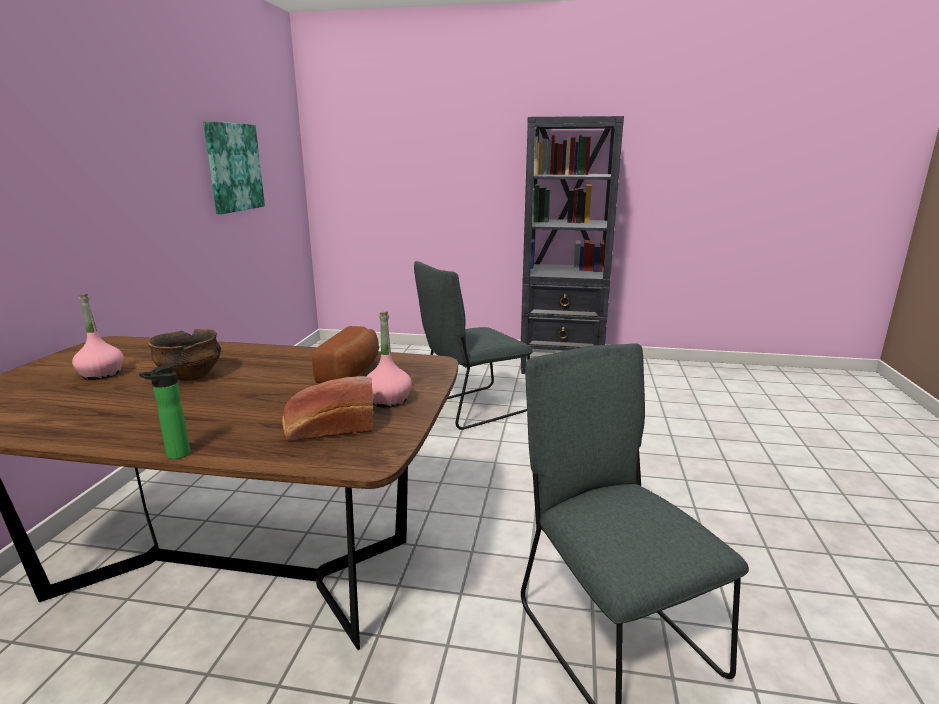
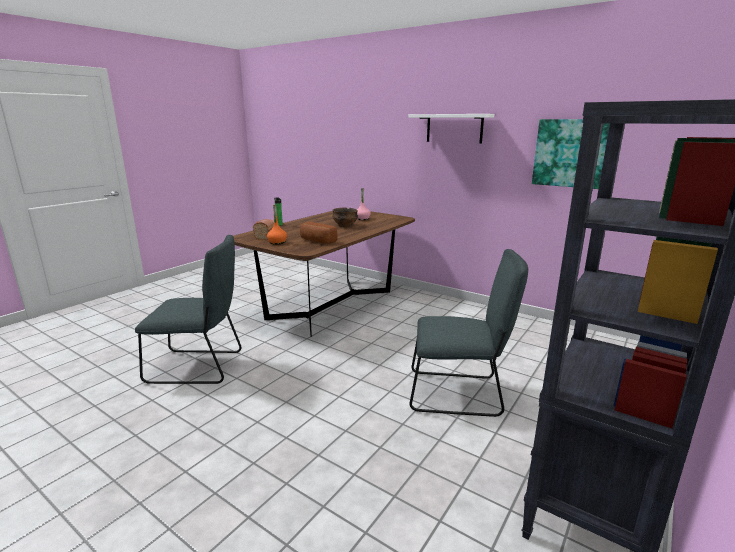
camera: 115 degrees right, 0 degrees up
pink bottle [366,311,412,408] -> orange bottle [267,205,287,245]
grey chair [414,261,533,430] -> grey chair turned 105 degrees clockwise [409,249,528,417]
none -> white shelf [409,114,494,143]

